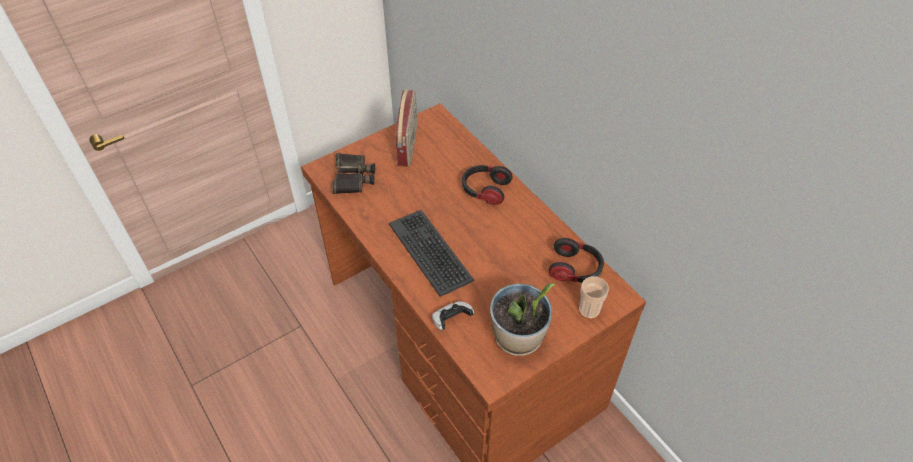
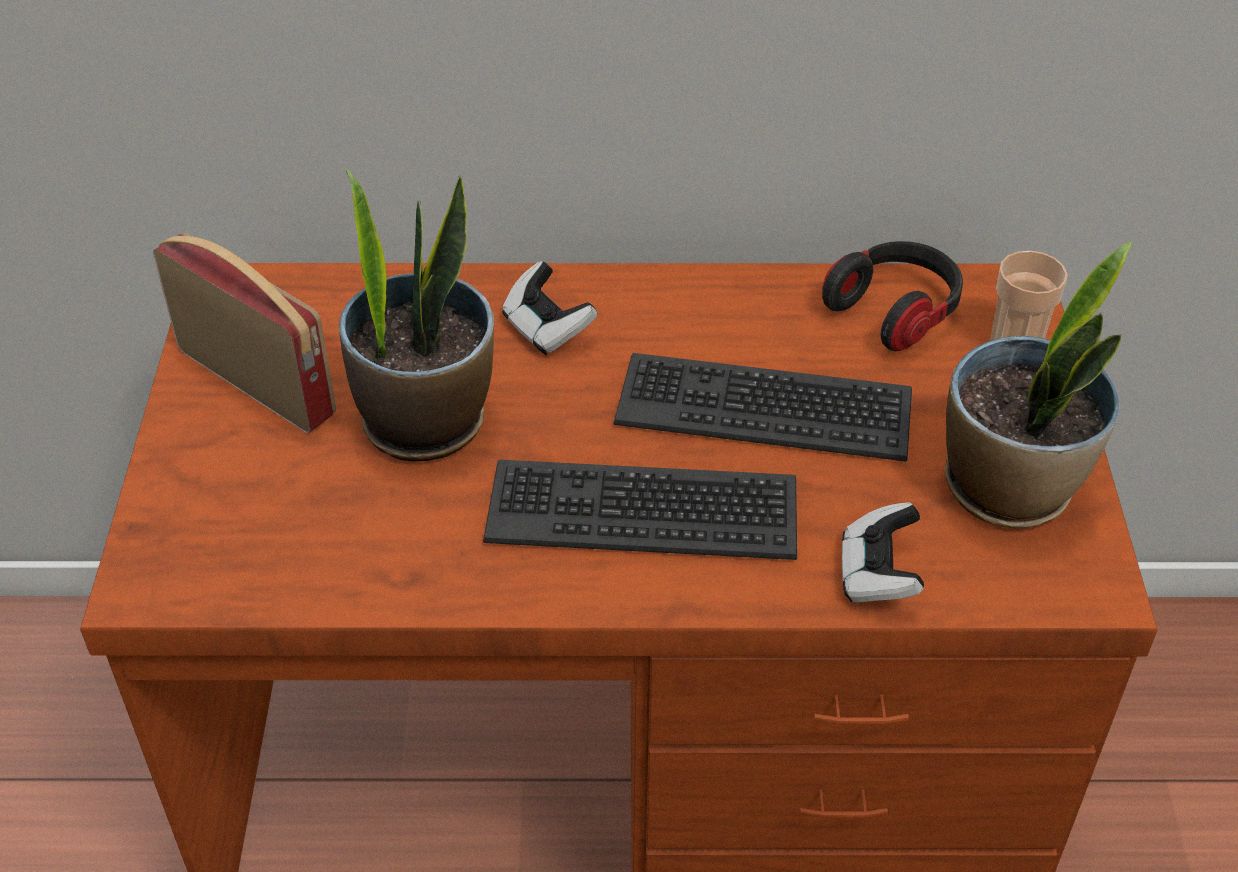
camera: 55 degrees left, 5 degrees down
binoculars [332,153,375,194] -> none
headphones [462,165,513,205] -> game controller [502,261,597,355]
none -> potted plant [339,168,494,461]
none -> keyboard [614,353,912,462]

